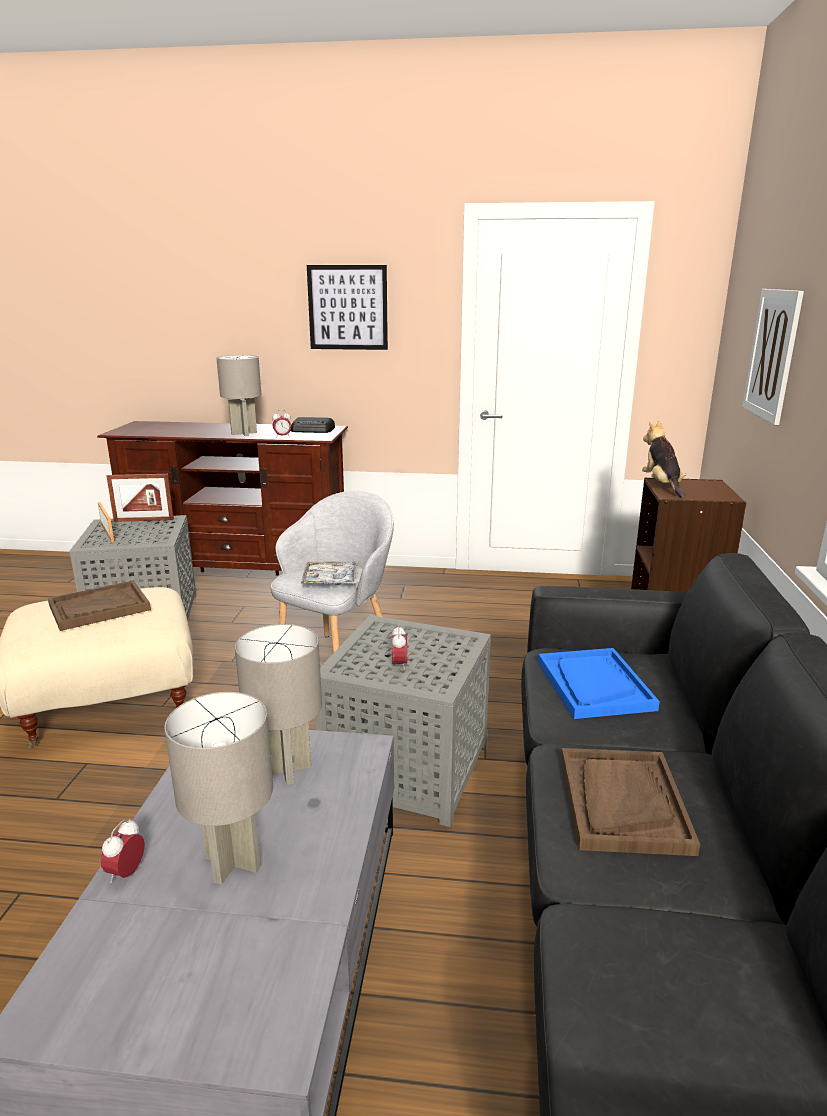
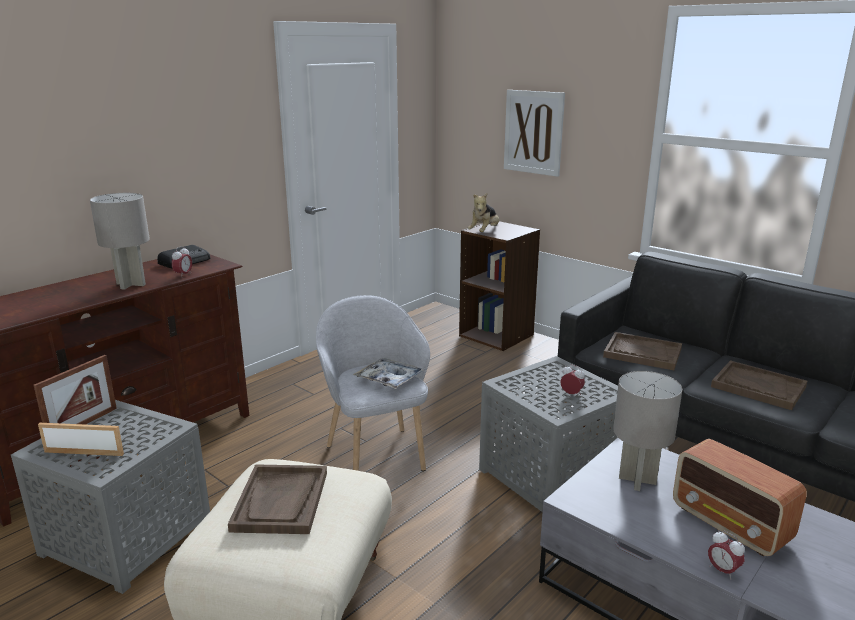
camera: 55 degrees left, 0 degrees up
grey table lamp [164,692,273,885] -> radio [673,439,806,557]
picture [307,265,388,350] -> none
blue tray [538,648,660,719] -> brown tray [603,332,682,370]
plush toy [642,421,686,498] -> plush toy turned 90 degrees counterclockwise [467,193,499,232]

